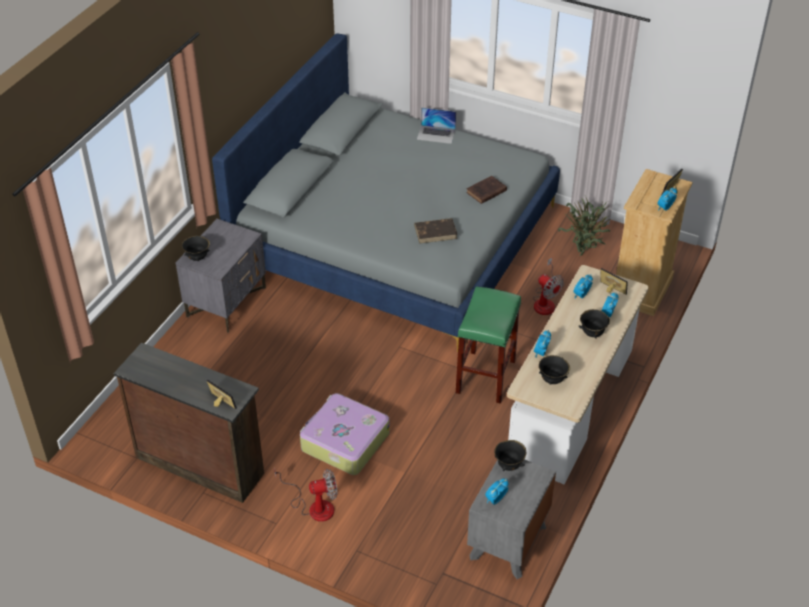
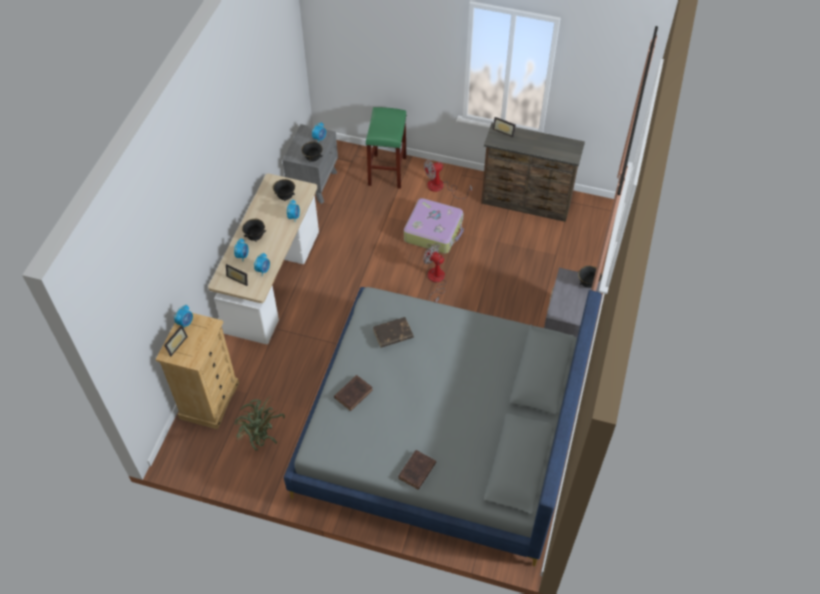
camera: 170 degrees right, 10 degrees up
laptop [417,107,456,144] -> brown book [398,450,436,490]
green stool [456,286,521,404] -> green stool moved to [366,107,407,189]
fan [533,258,564,315] -> fan moved to [423,245,446,303]

